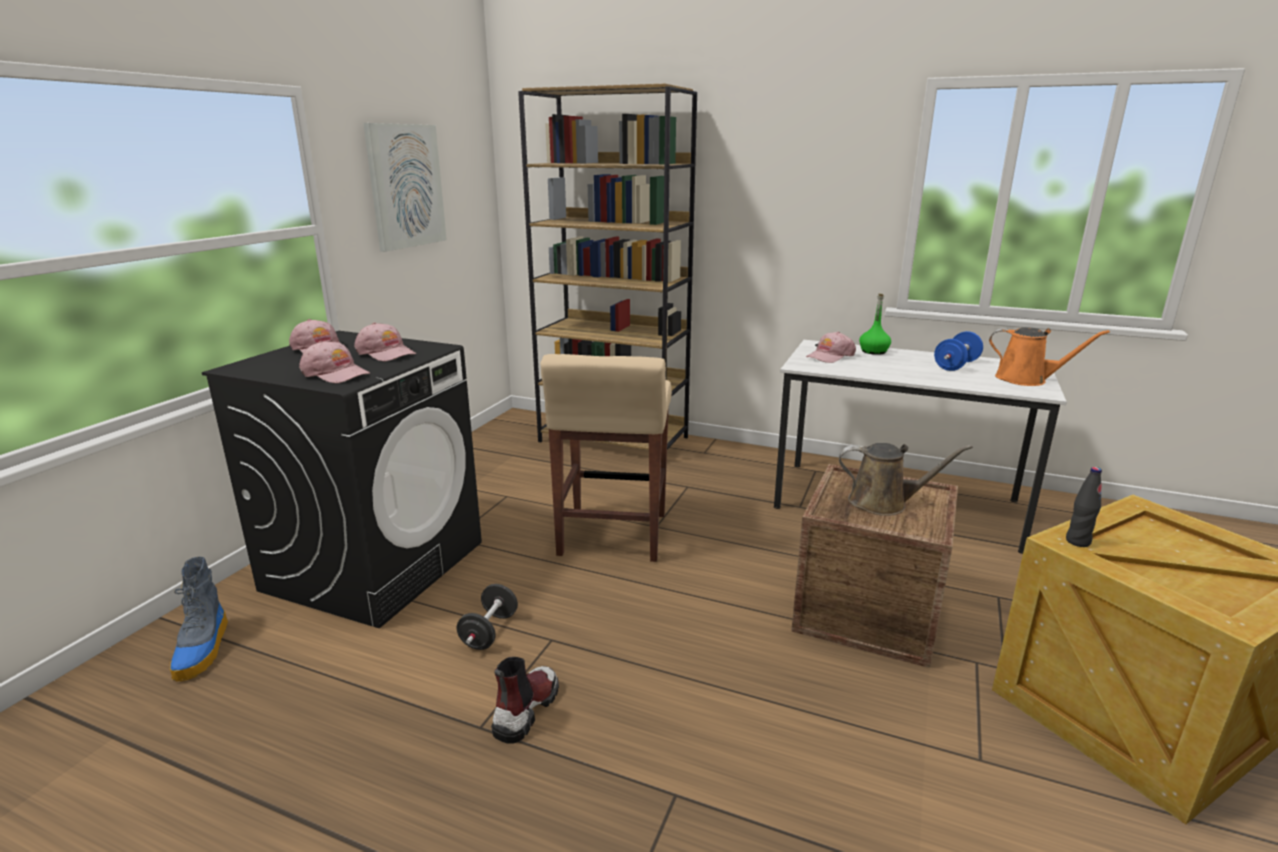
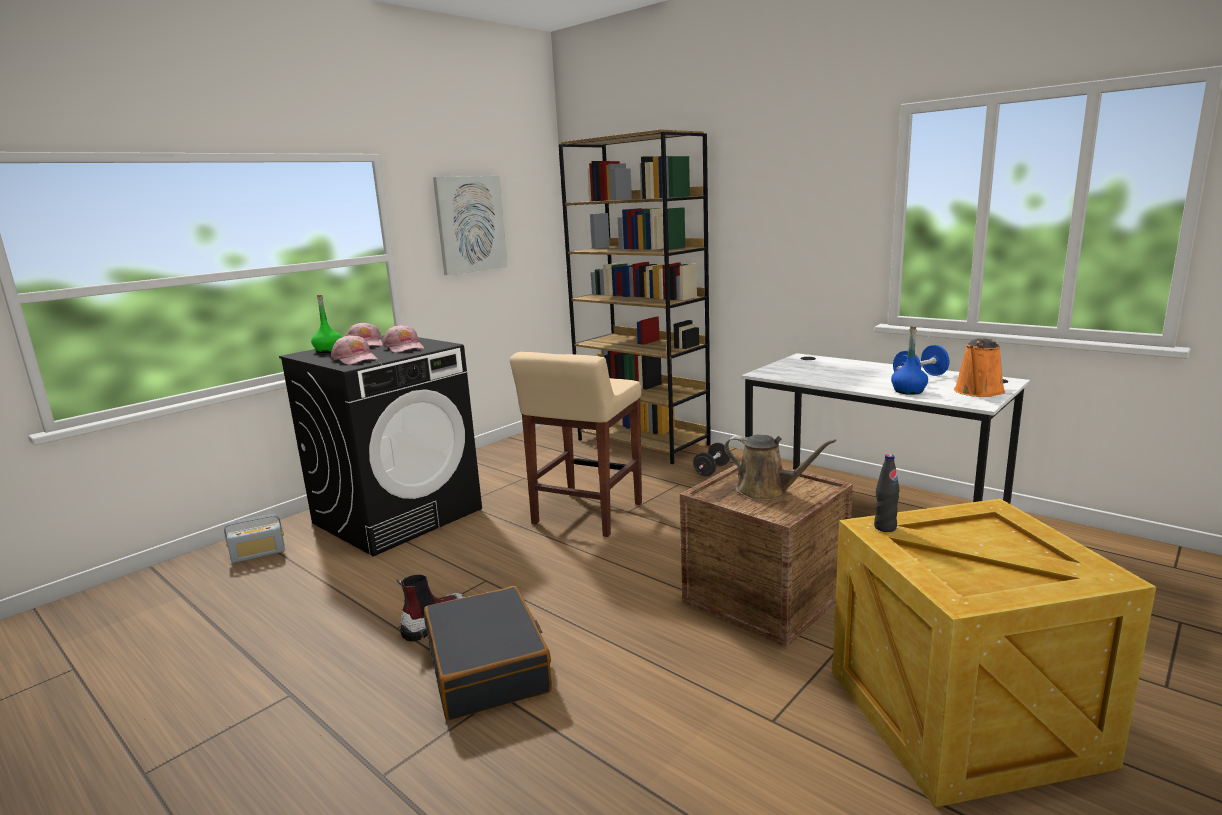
camera: 20 degrees right, 5 degrees down
boot [170,557,228,681] -> radio [224,514,285,563]
black dumbbell [457,584,518,650] -> black dumbbell moved to [693,443,730,476]
pink cap [806,331,856,363] -> none
green bottle [859,293,891,355] -> green bottle moved to [311,294,342,353]
orange watering can [989,327,1110,386] -> orange watering can turned 75 degrees clockwise [954,338,1005,397]
none -> black suitcase [424,586,552,720]
none -> blue bottle [891,327,928,395]

